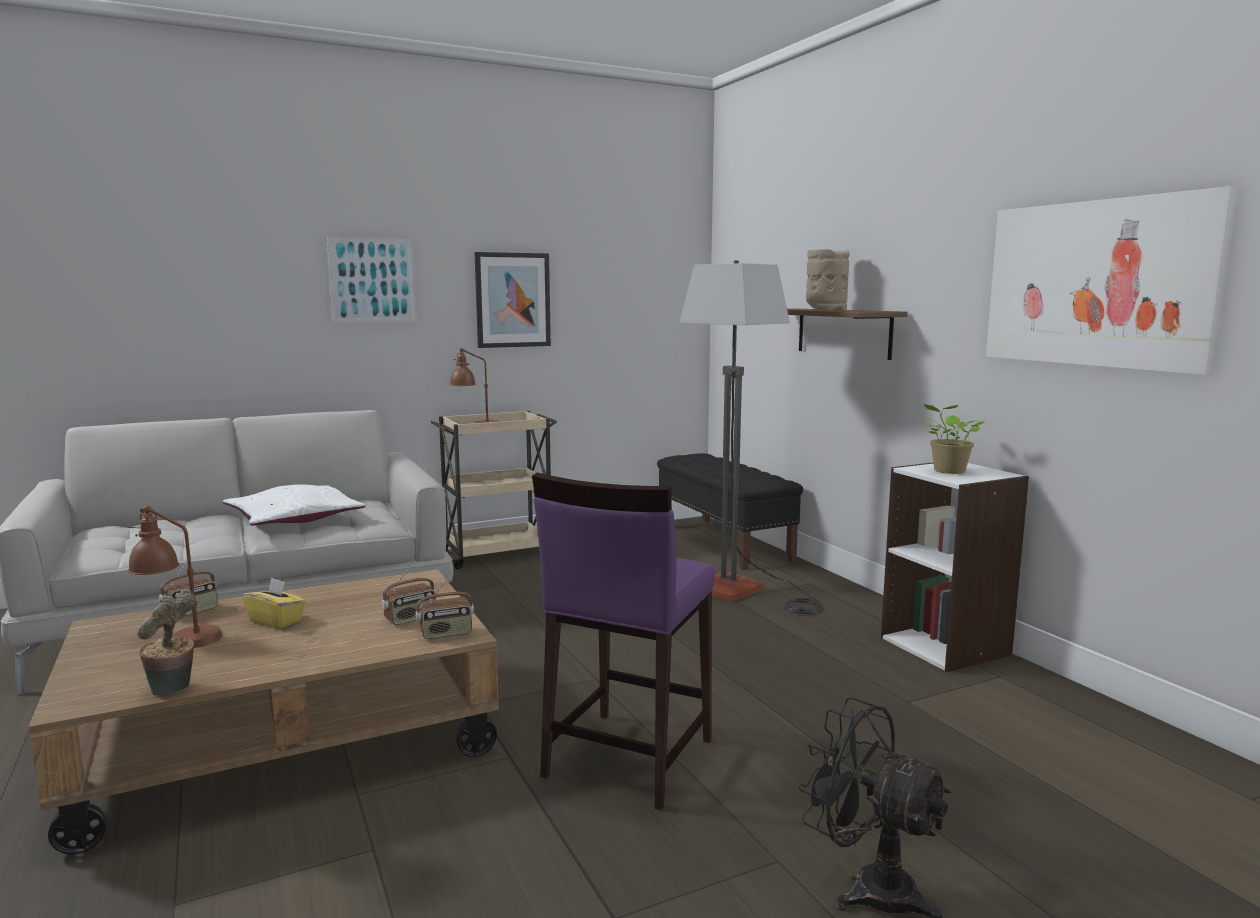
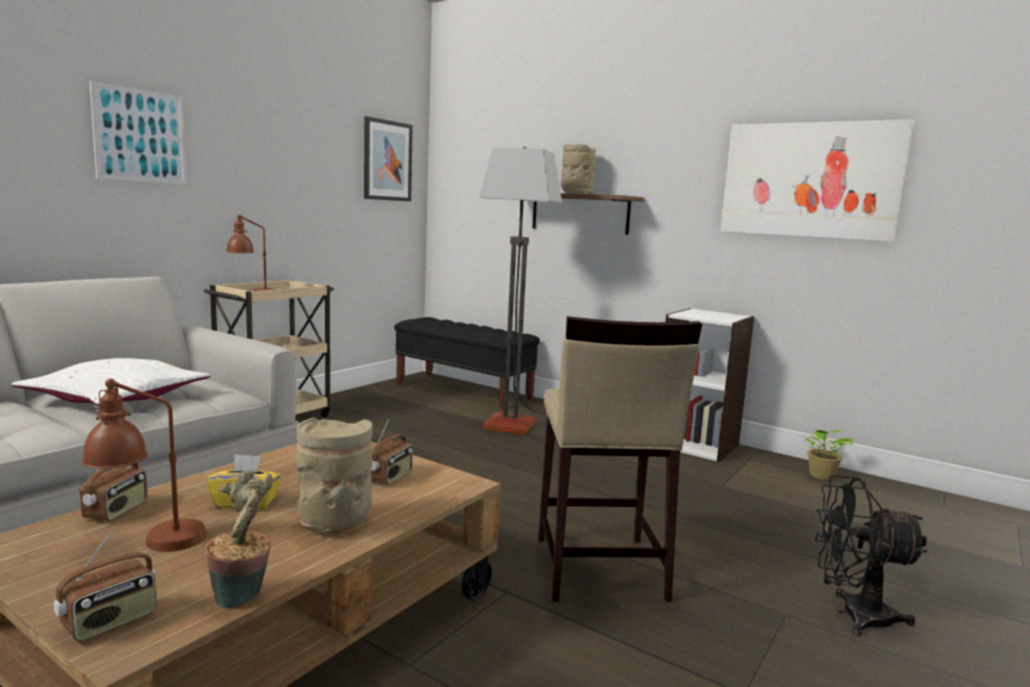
camera: 30 degrees left, 0 degrees up
radio [415,575,474,639] -> radio moved to [53,529,156,642]
picture [474,252,551,348] -> picture moved to [364,116,413,201]
purple stool [532,473,715,810] -> beige stool [538,316,702,602]
potted plant [922,404,985,474] -> potted plant moved to [805,430,854,480]
none -> beige vase [297,418,373,534]

